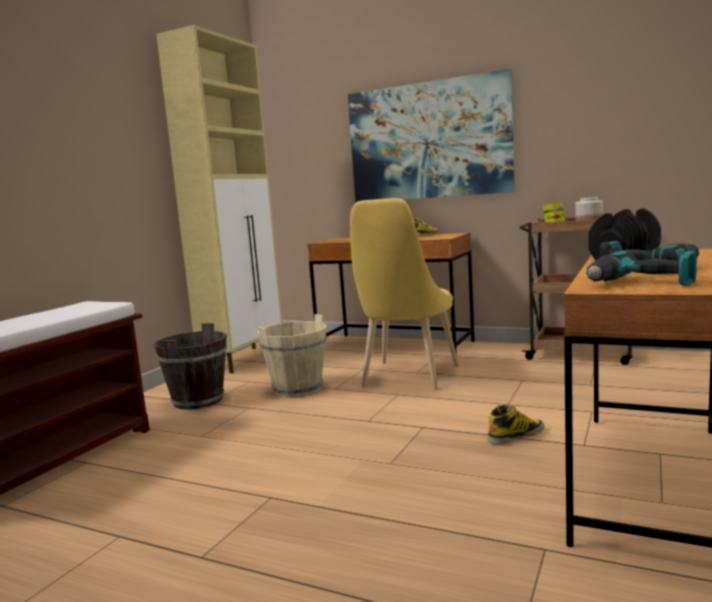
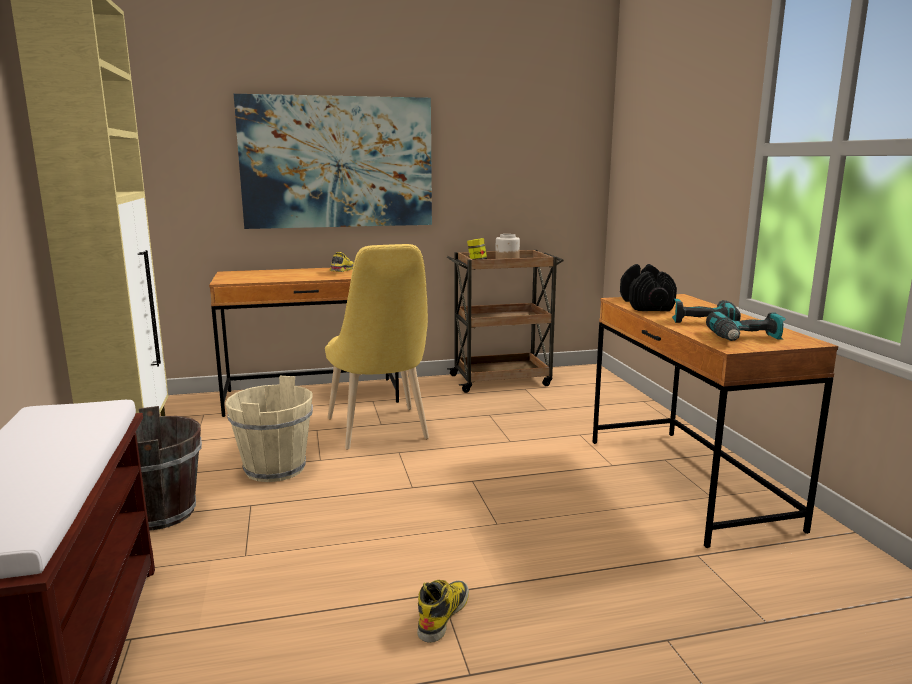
camera: 40 degrees left, 5 degrees up
boot [488,405,545,445] -> boot moved to [417,580,469,643]

